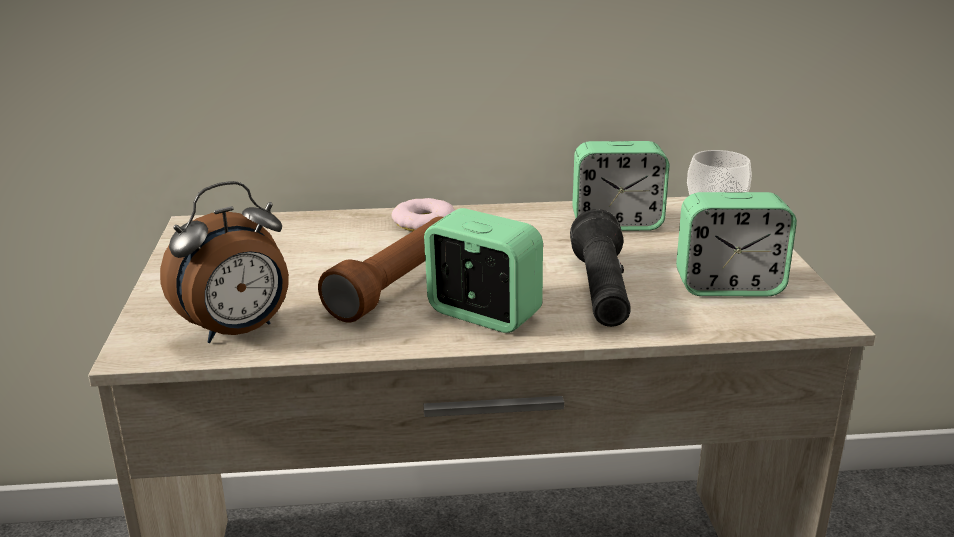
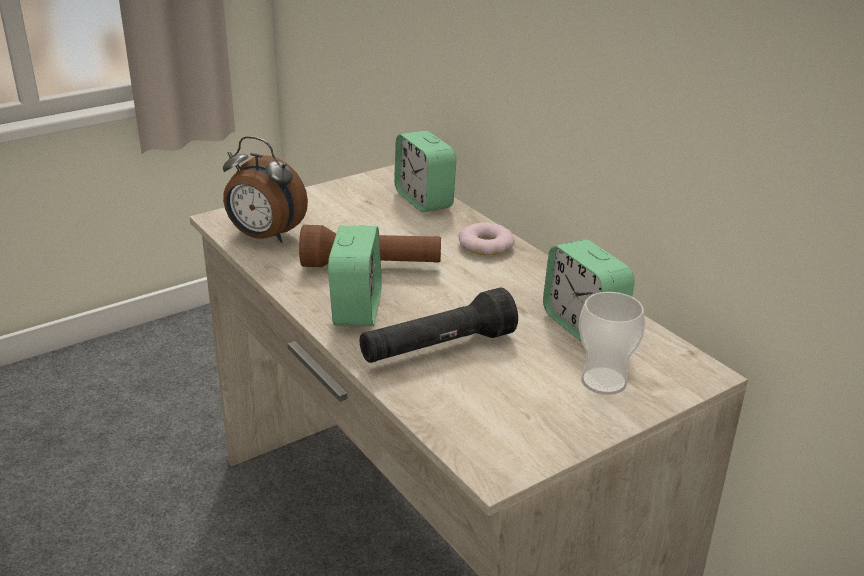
camera: 60 degrees right, 5 degrees up
alarm clock [676,192,797,296] -> alarm clock moved to [394,131,456,212]

